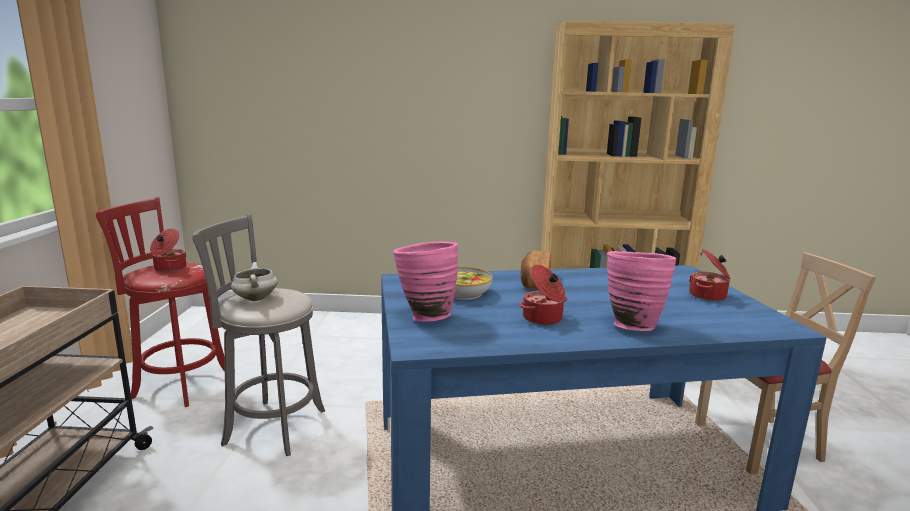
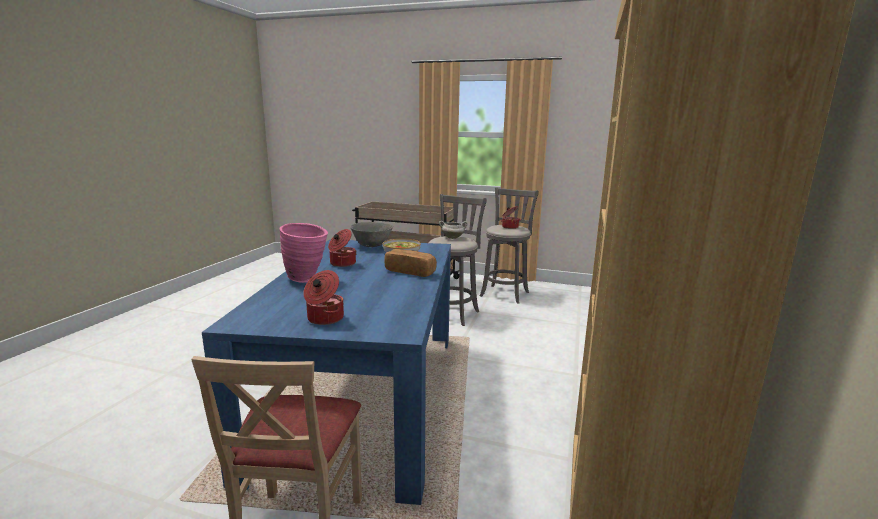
camera: 105 degrees right, 0 degrees up
red stool [96,197,225,407] -> grey stool [480,187,539,303]
pink vase [393,242,458,322] -> grey bowl [350,222,393,247]

